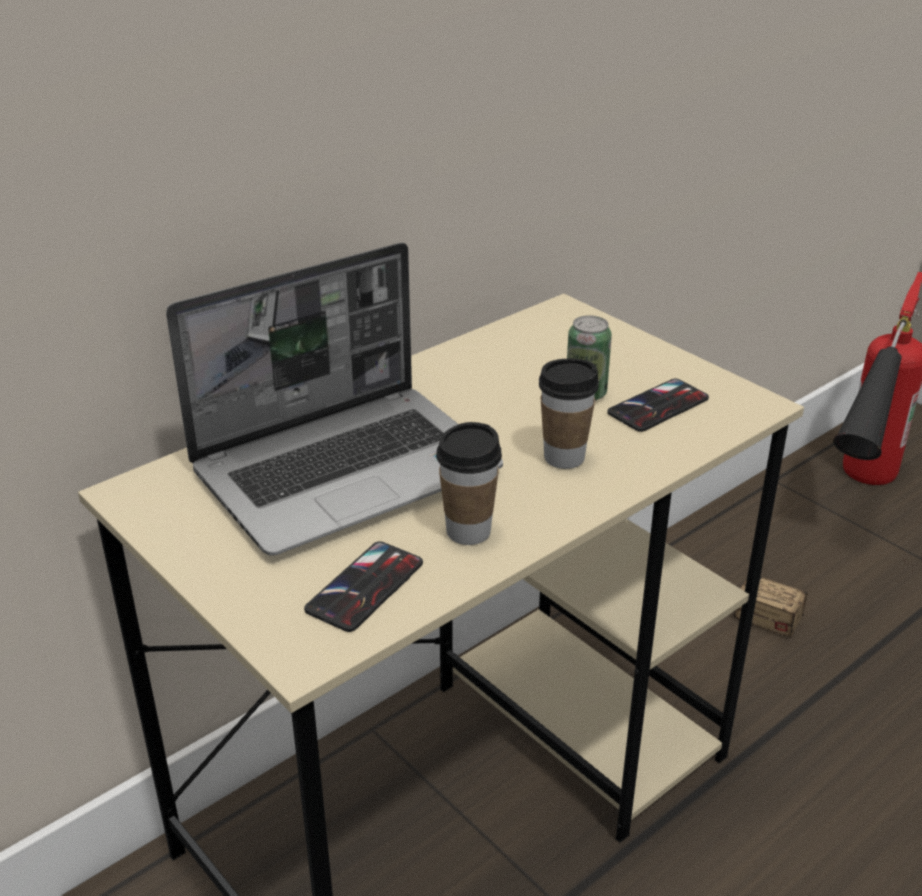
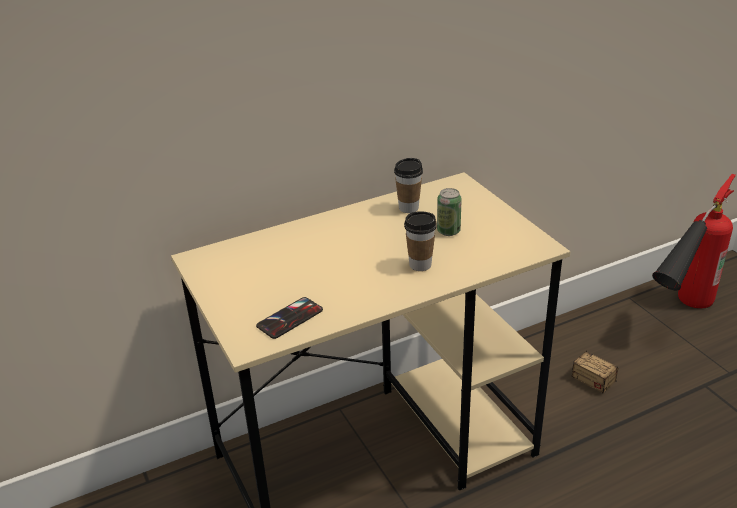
camera: 15 degrees right, 0 degrees up
laptop [166,243,503,556] -> none
cup [436,422,502,545] -> cup moved to [394,158,423,213]
phone [607,379,709,432] -> none

